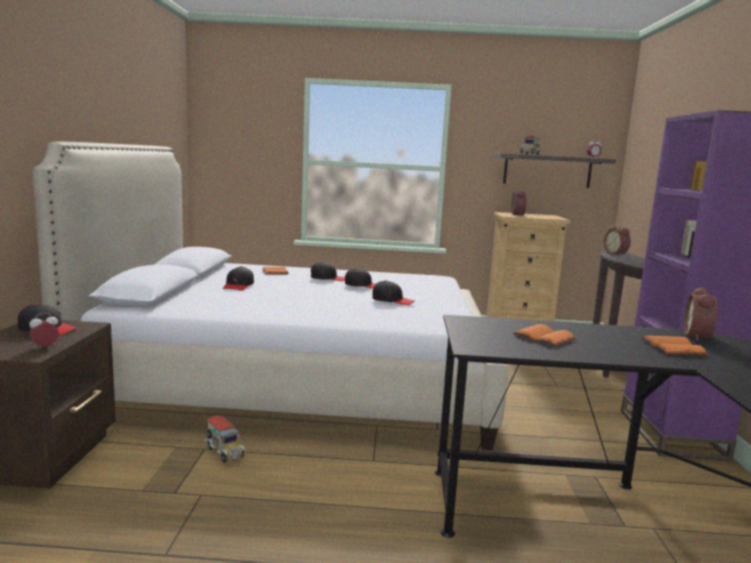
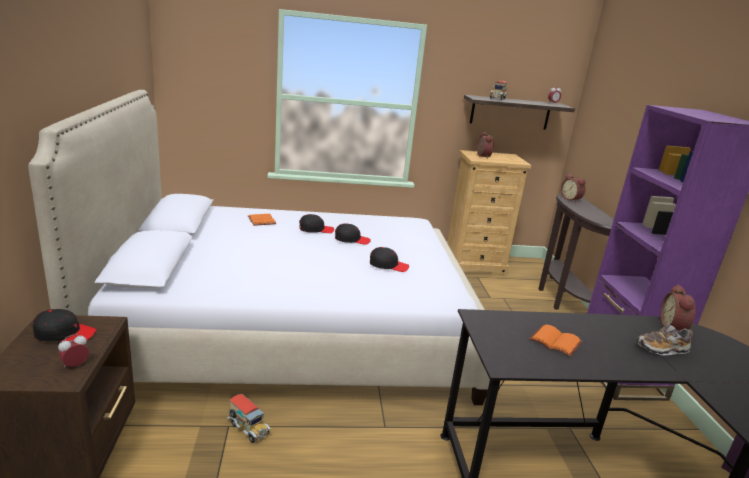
camera: 10 degrees left, 10 degrees up
black cap [223,266,254,291] -> none
orange book [641,336,709,356] -> shoe [637,324,693,356]

